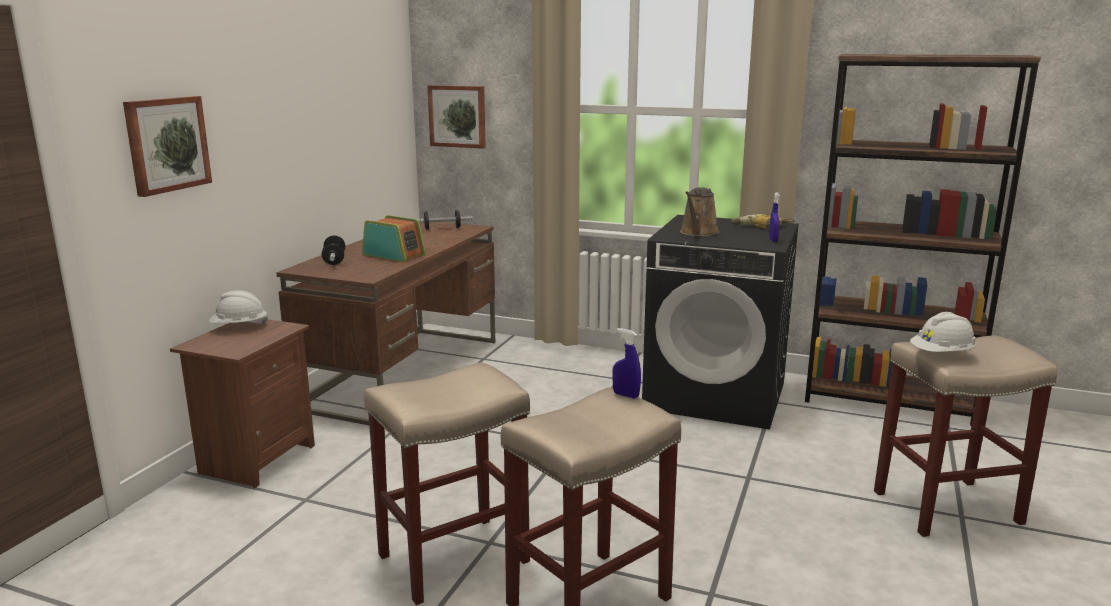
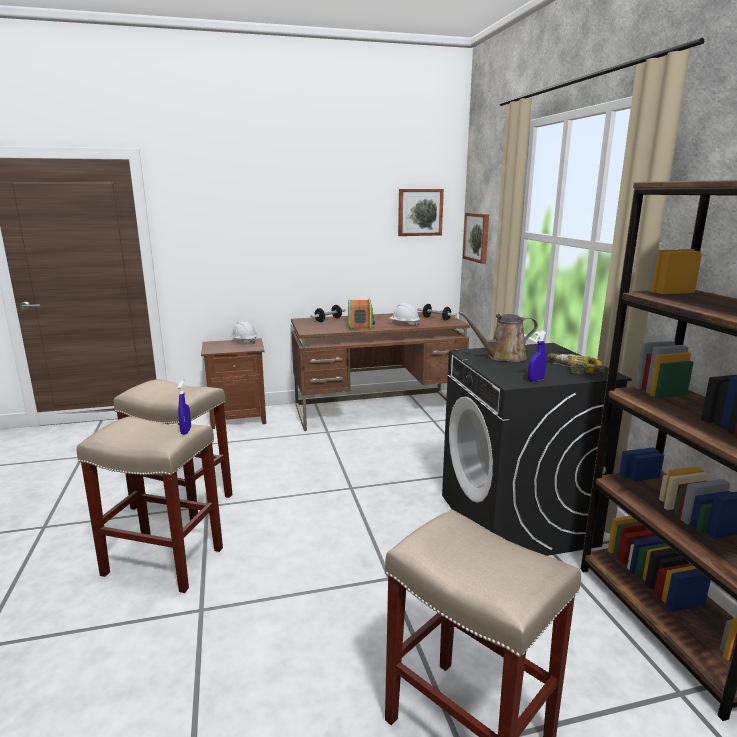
camera: 55 degrees right, 0 degrees up
picture [123,96,212,197] -> picture moved to [398,189,444,236]
white hard hat [910,312,976,352] -> white hard hat moved to [389,303,420,326]

